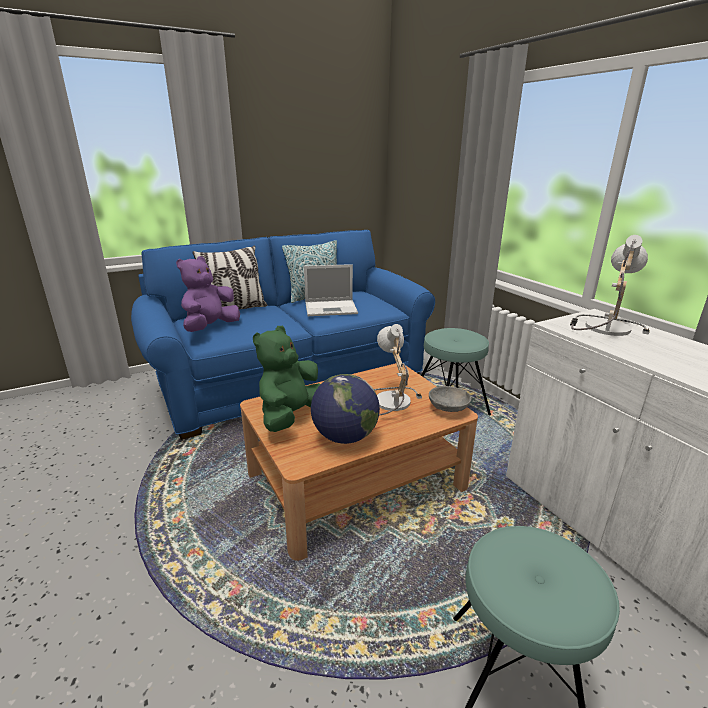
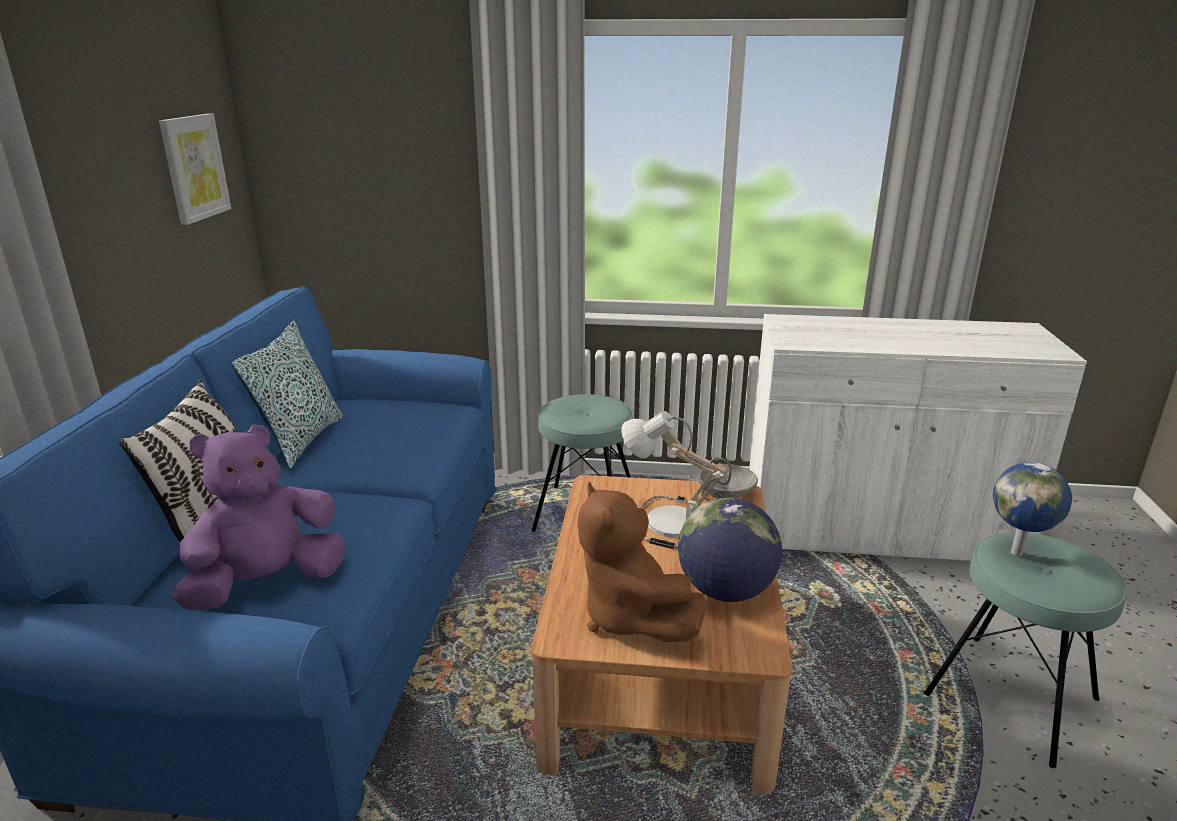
camera: 55 degrees left, 0 degrees up
purple plush toy [176,256,240,332] -> purple plush toy turned 75 degrees clockwise [172,424,346,610]
green plush toy [253,326,321,432] -> brown plush toy [578,481,707,642]
laptop [304,264,358,316] -> none
table lamp [570,235,650,336] -> none
none -> picture [159,113,231,225]
none -> globe [993,462,1072,556]

